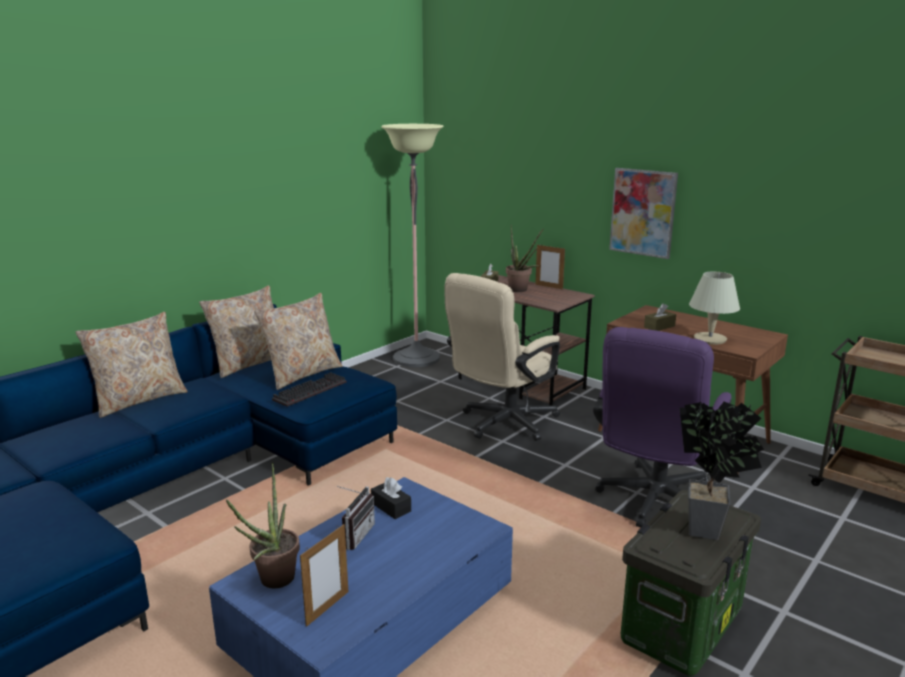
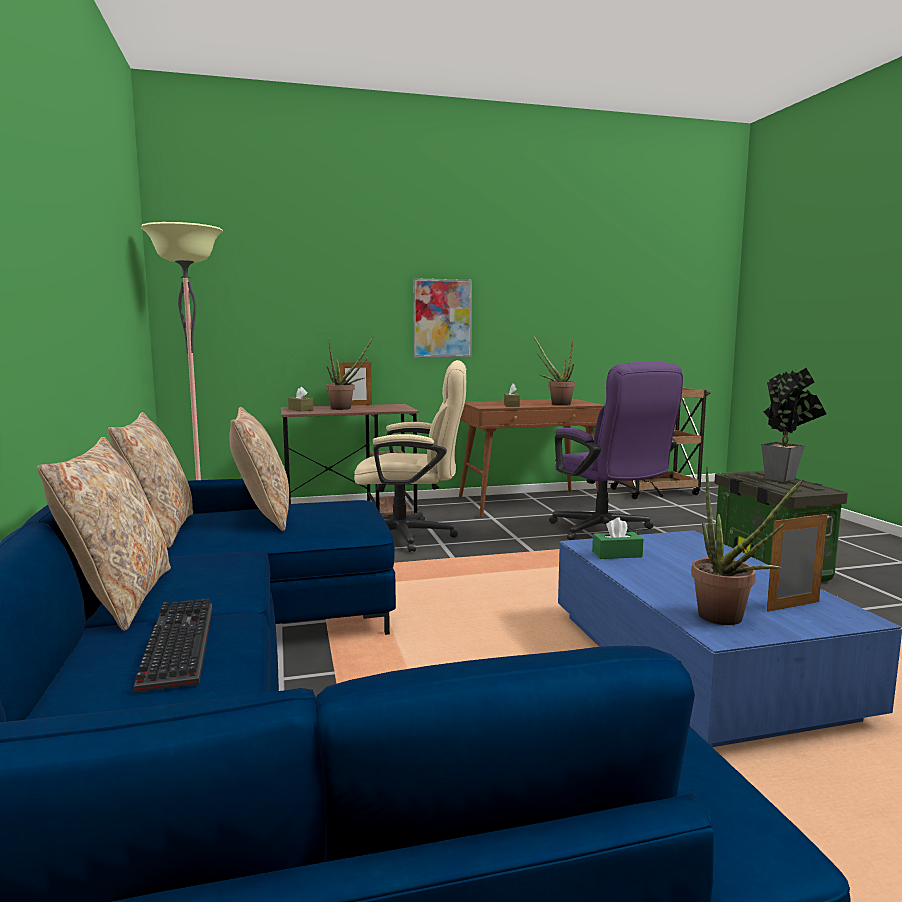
camera: 55 degrees left, 10 degrees down
keyboard [272,372,347,407] -> keyboard moved to [134,599,212,693]
picture frame [300,524,348,627] -> picture frame turned 90 degrees counterclockwise [767,513,827,612]
radio [337,486,375,550] -> none
black tissue box [371,477,411,519] -> green tissue box [592,517,644,559]
beige office chair [444,273,560,441] -> beige office chair turned 75 degrees counterclockwise [354,360,466,552]
beige table lamp [689,272,740,345] -> potted plant [532,334,575,406]

